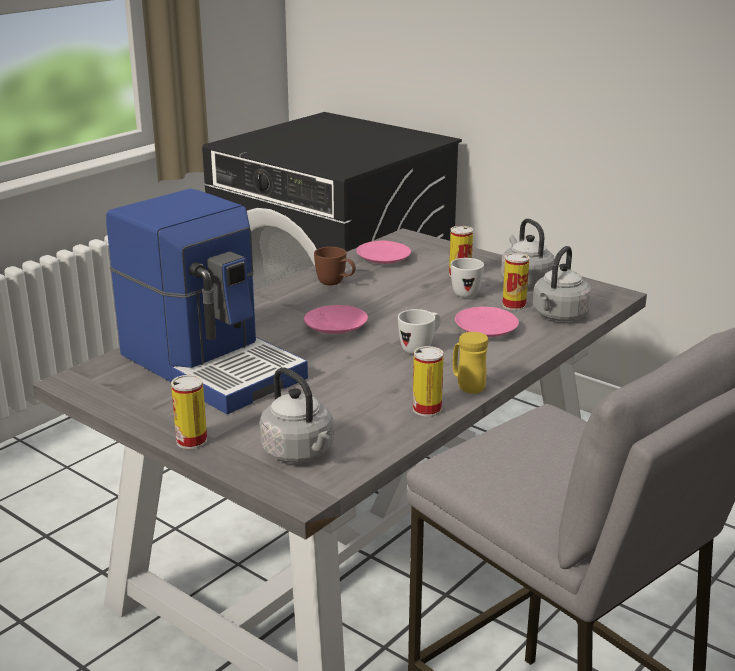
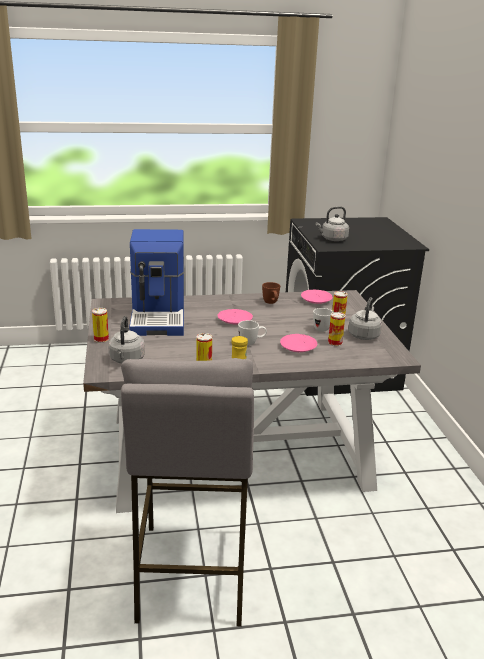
camera: 40 degrees right, 0 degrees up
grey kettle [533,246,592,321] -> grey kettle moved to [316,206,349,241]

